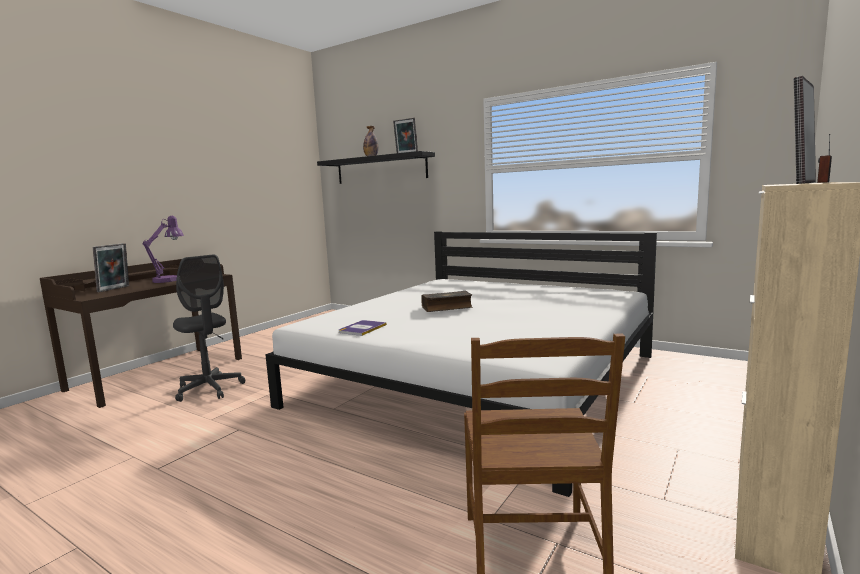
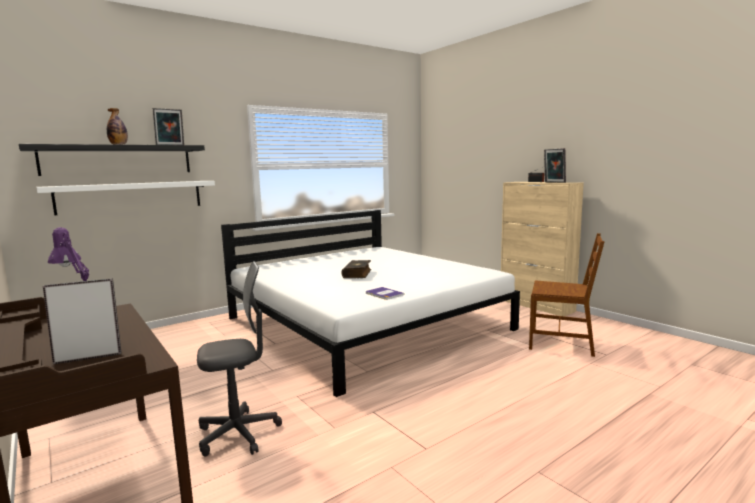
camera: 70 degrees left, 0 degrees up
picture frame [93,243,129,292] -> picture frame turned 60 degrees counterclockwise [43,278,121,364]
none -> white shelf [36,181,215,216]

